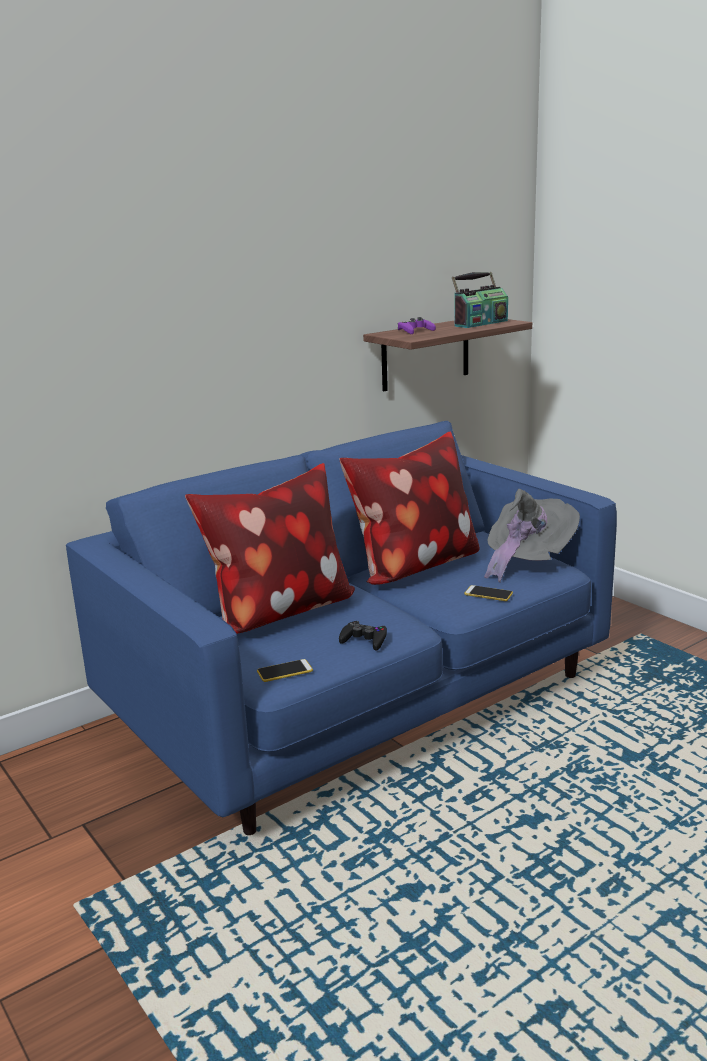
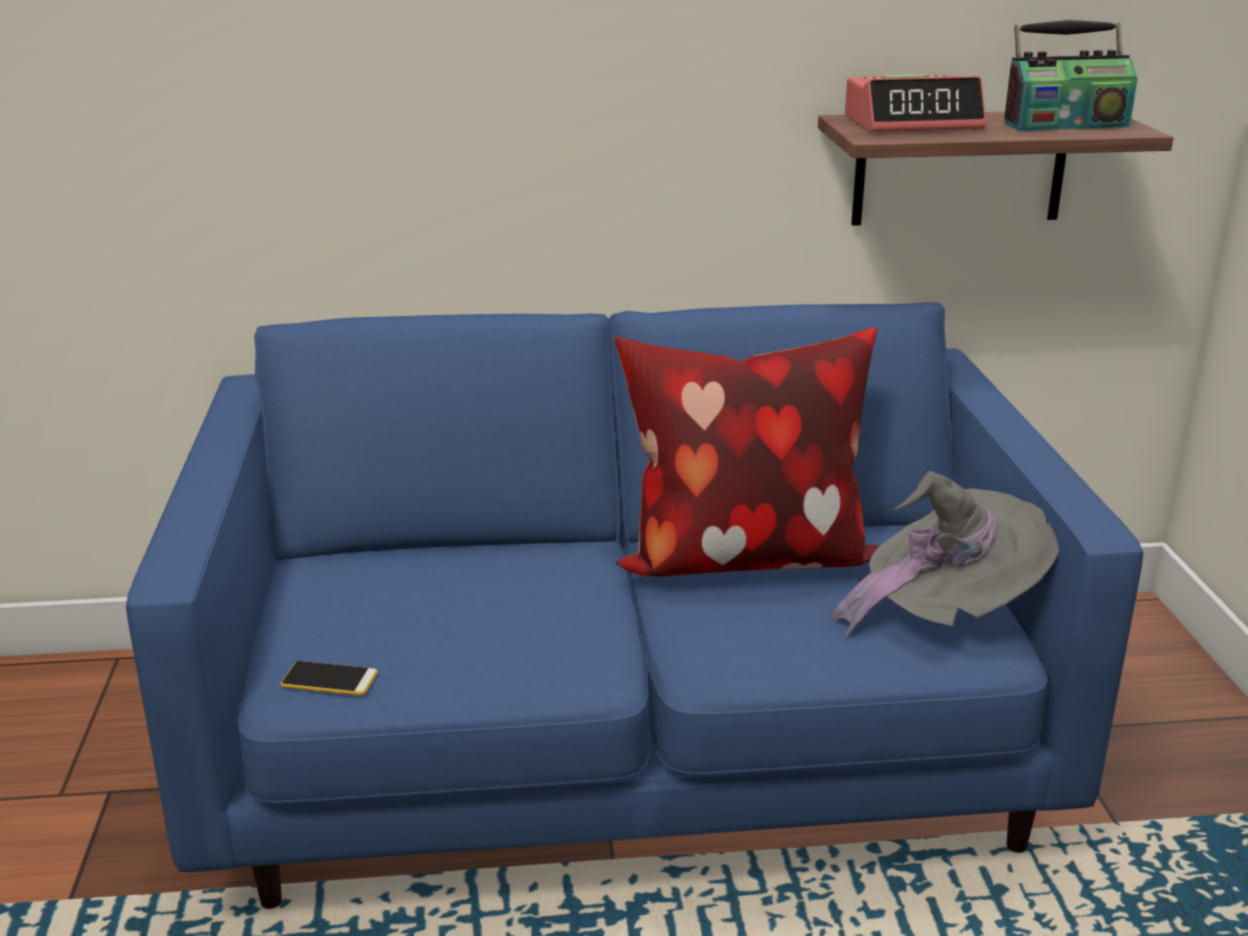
camera: 30 degrees right, 5 degrees up
pillow [185,463,355,634] -> none
black game controller [339,621,387,650] -> none
purple game controller [397,317,436,334] -> alarm clock [845,74,986,132]
phone [464,585,513,601] -> none

